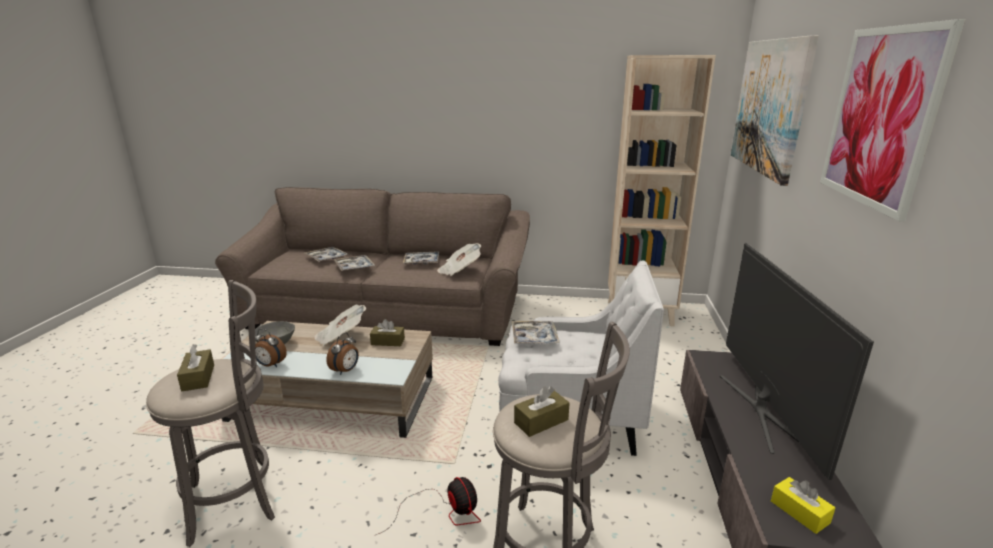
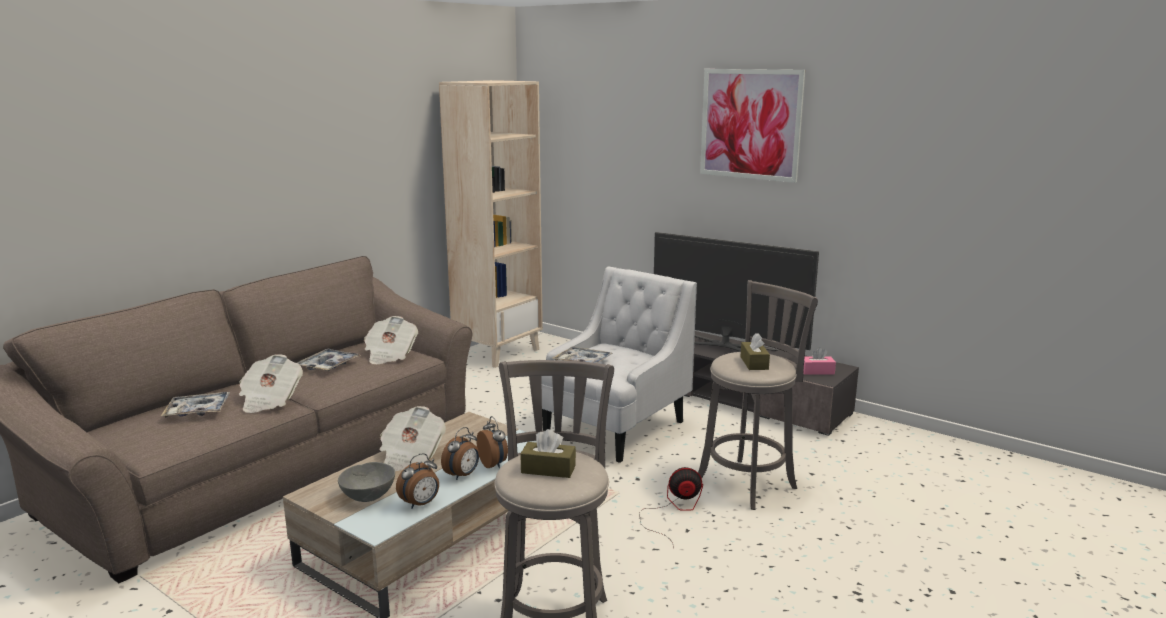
camera: 60 degrees left, 5 degrees down
tray [334,255,375,271] -> newspaper [239,354,303,413]
brown tissue box [370,319,405,346] -> none
picture [731,35,819,186] -> none
yellow tissue box [771,477,835,534] -> pink tissue box [803,347,836,375]
none -> alarm clock [441,427,479,480]

